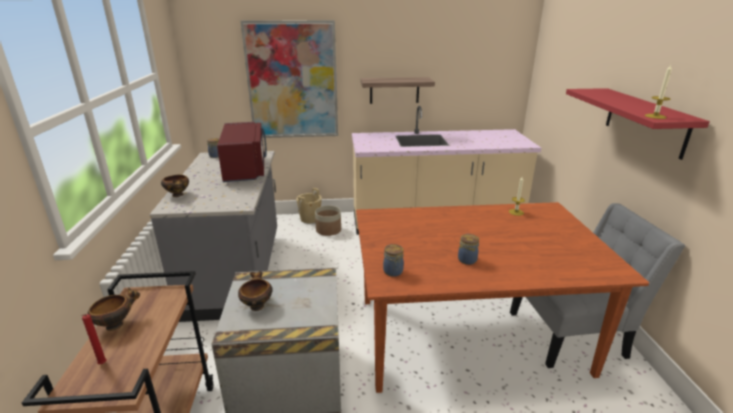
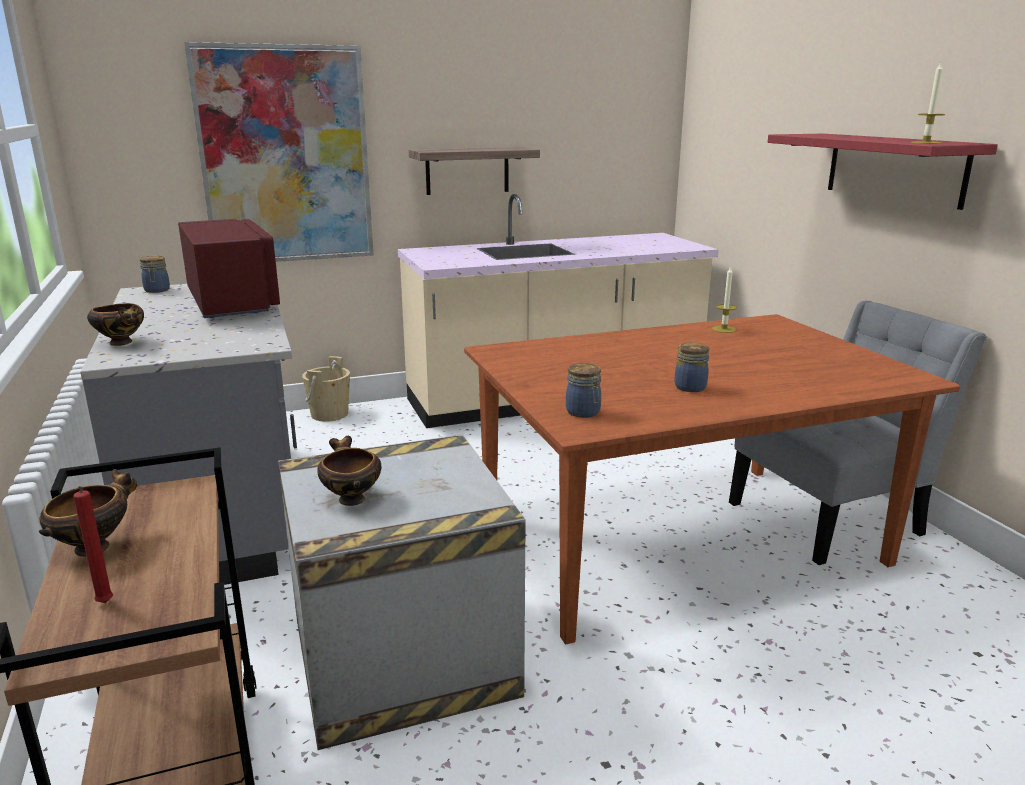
camera: 15 degrees left, 5 degrees down
planter [315,206,341,236] -> none

